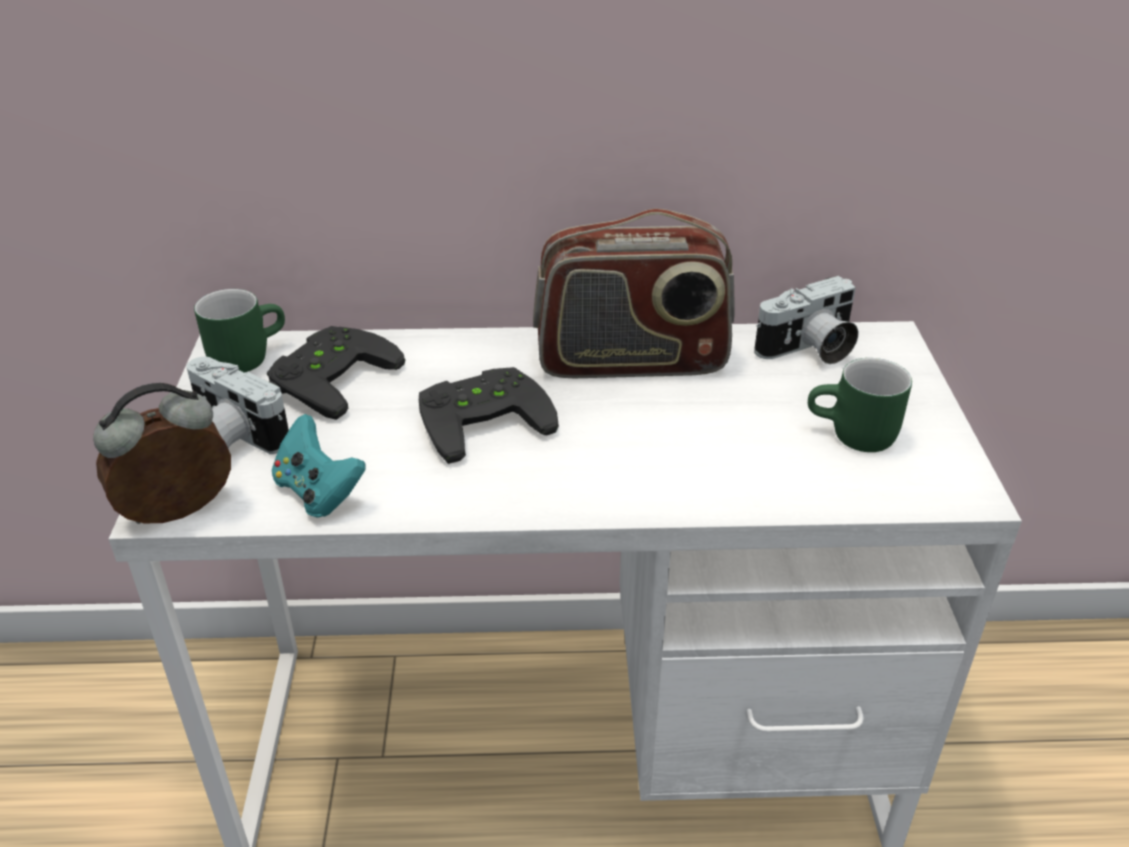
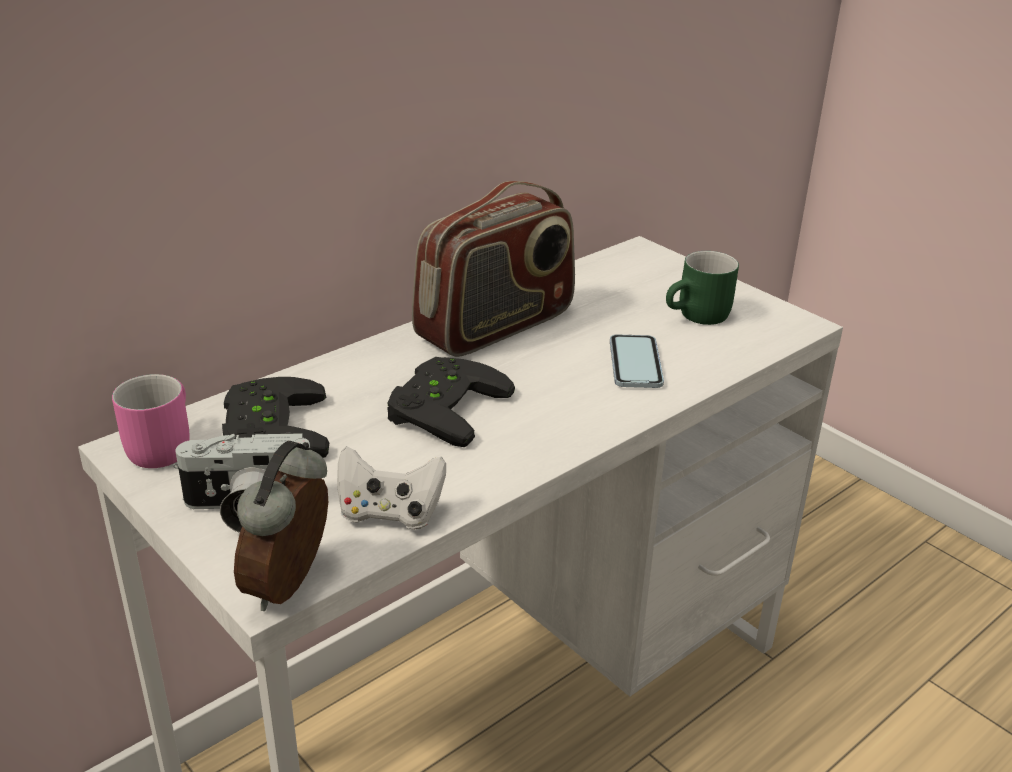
camera: 40 degrees left, 5 degrees down
green mug [194,289,285,373] -> pink mug [112,374,190,468]
turquoise game controller [272,414,366,517] -> white game controller [337,446,446,530]
camera [754,276,859,364] -> none
none -> phone [610,334,664,388]

